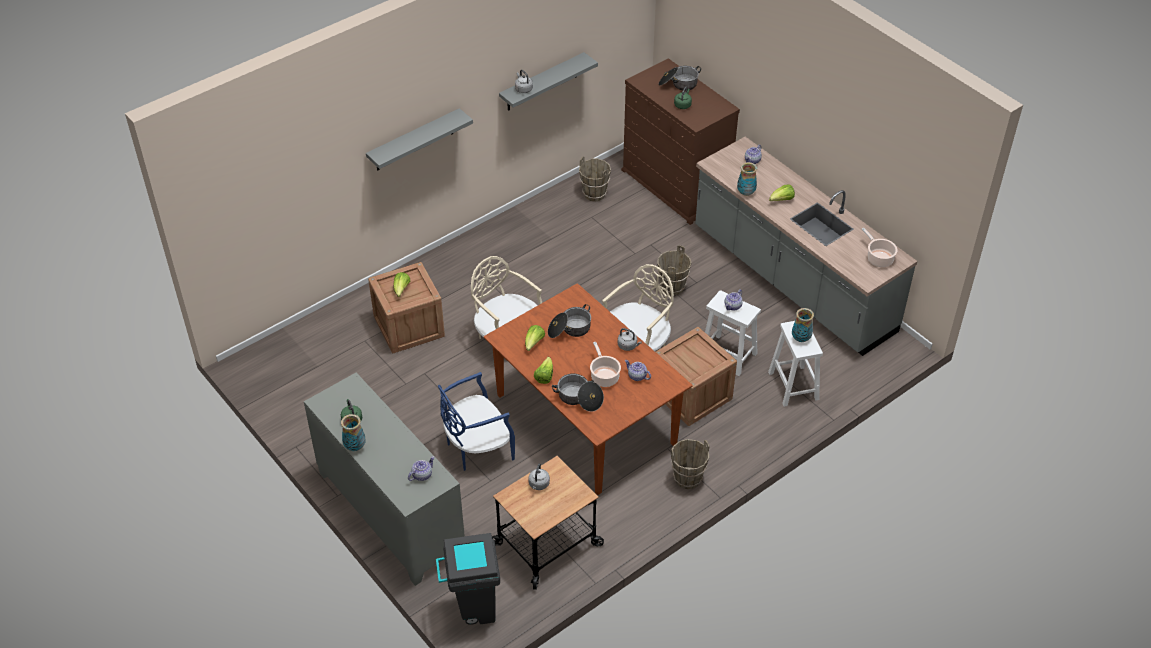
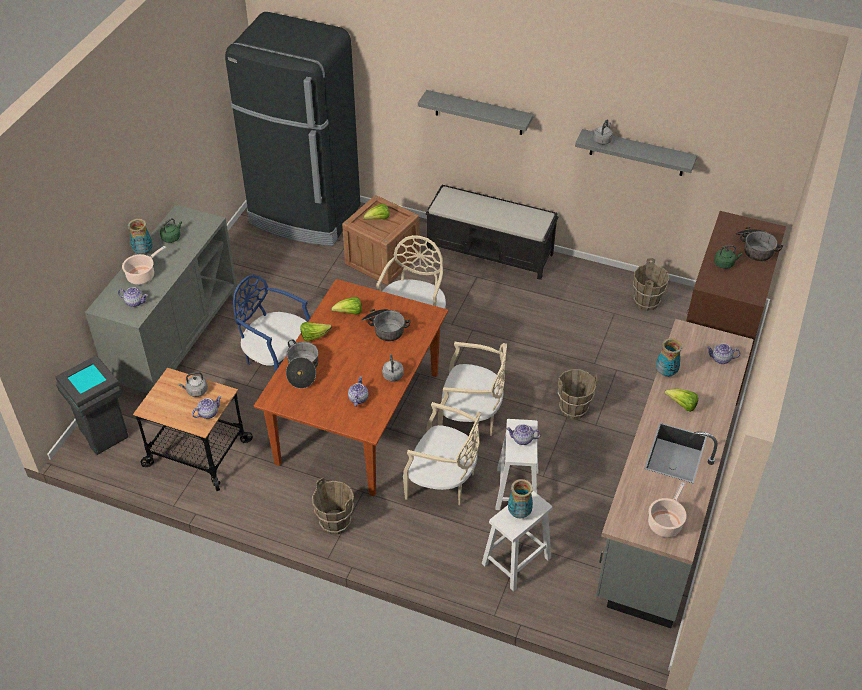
camera: 60 degrees right, 0 degrees up
cooking pot [590,342,621,387] -> cooking pot moved to [122,246,166,285]
crate [656,327,737,426] -> beige chair [403,402,481,505]
none -> teapot [192,396,222,419]
none -> black fridge [225,12,360,246]
none -> black bench [426,185,559,280]

